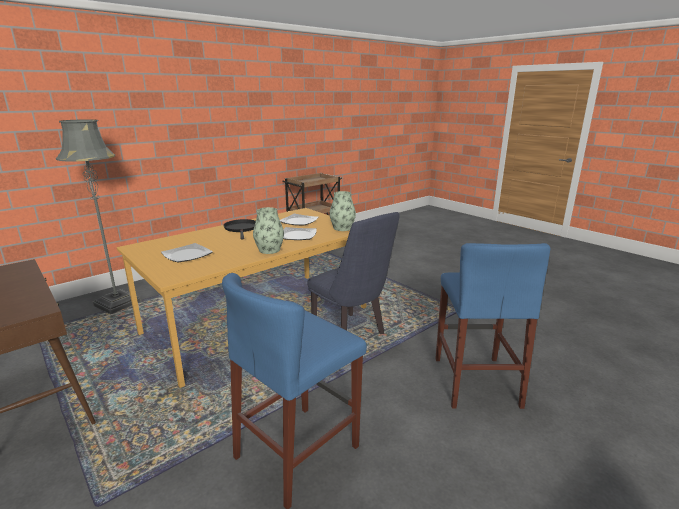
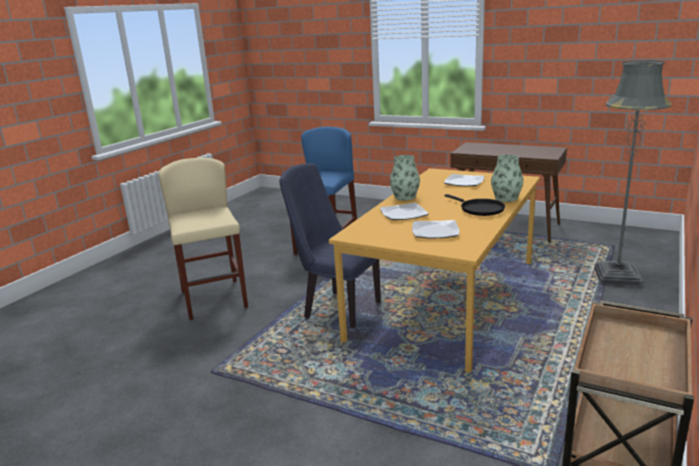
camera: 160 degrees right, 0 degrees up
vase [329,191,356,231] -> vase moved to [491,155,523,202]
blue stool [435,243,550,409] -> beige stool [158,158,248,320]

